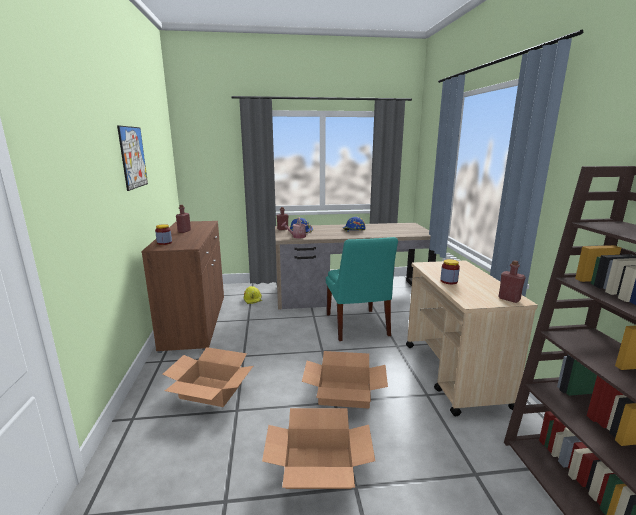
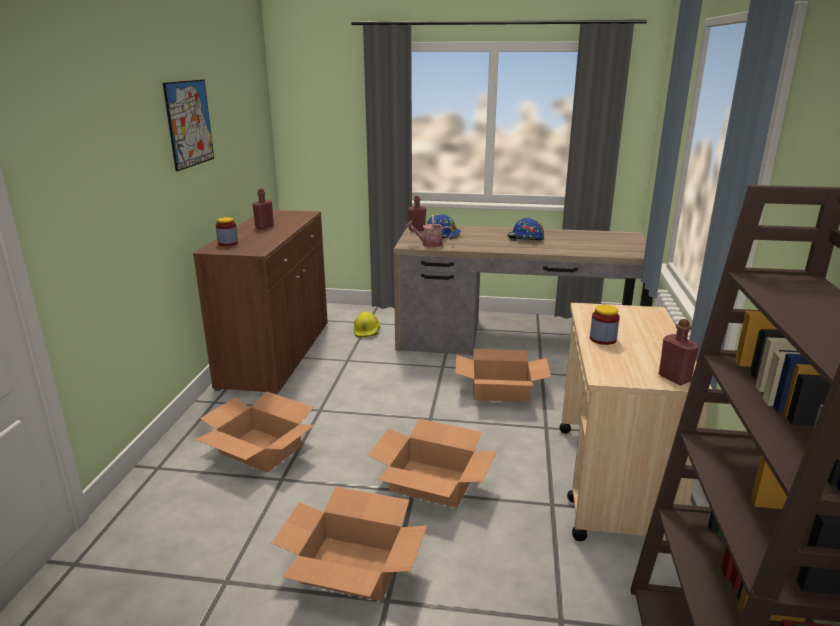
camera: 15 degrees right, 5 degrees up
turquoise chair [326,237,398,341] -> cardboard box [455,349,551,402]

